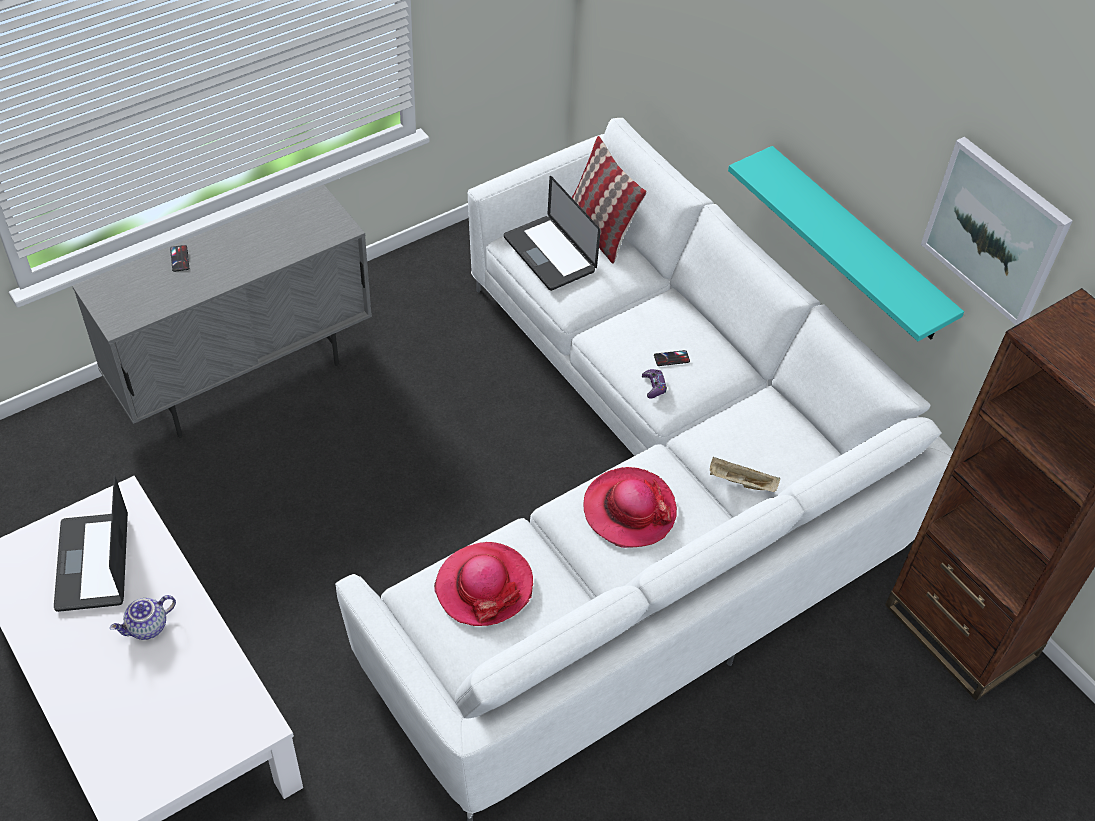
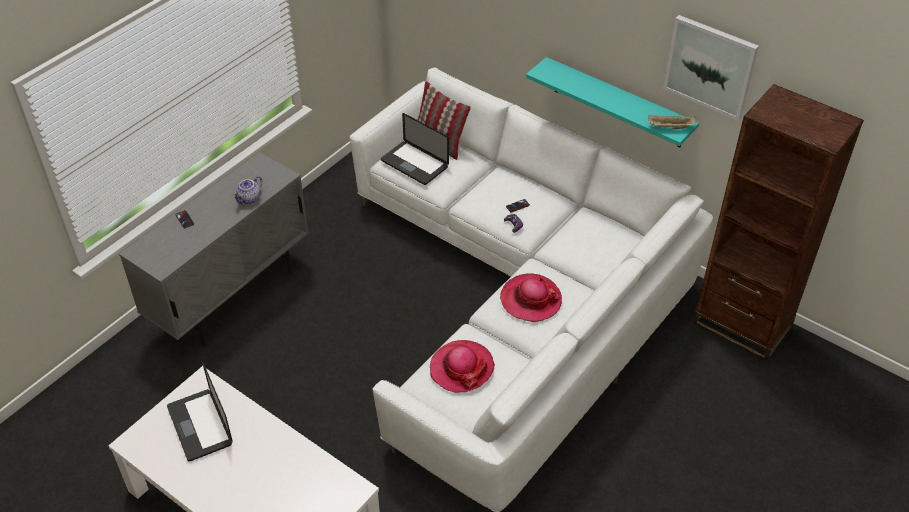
camera: 15 degrees left, 5 degrees down
teapot [110,595,176,640] -> teapot moved to [232,176,262,204]
beige tray [710,457,780,492] -> beige tray moved to [648,115,696,129]

